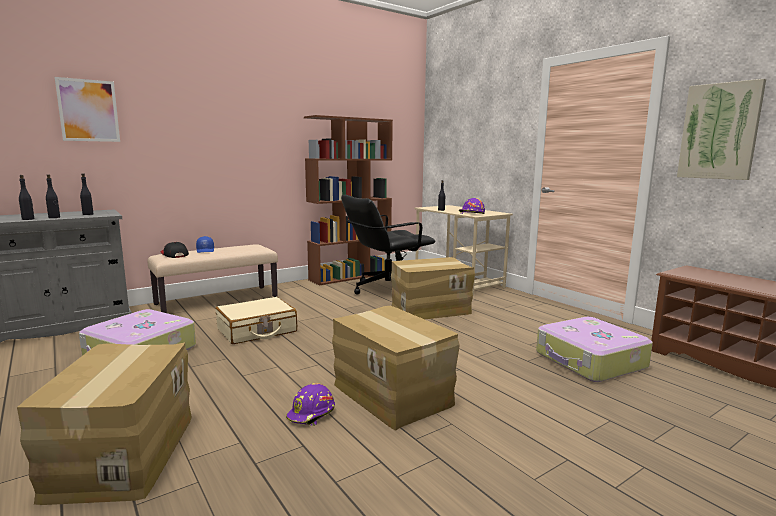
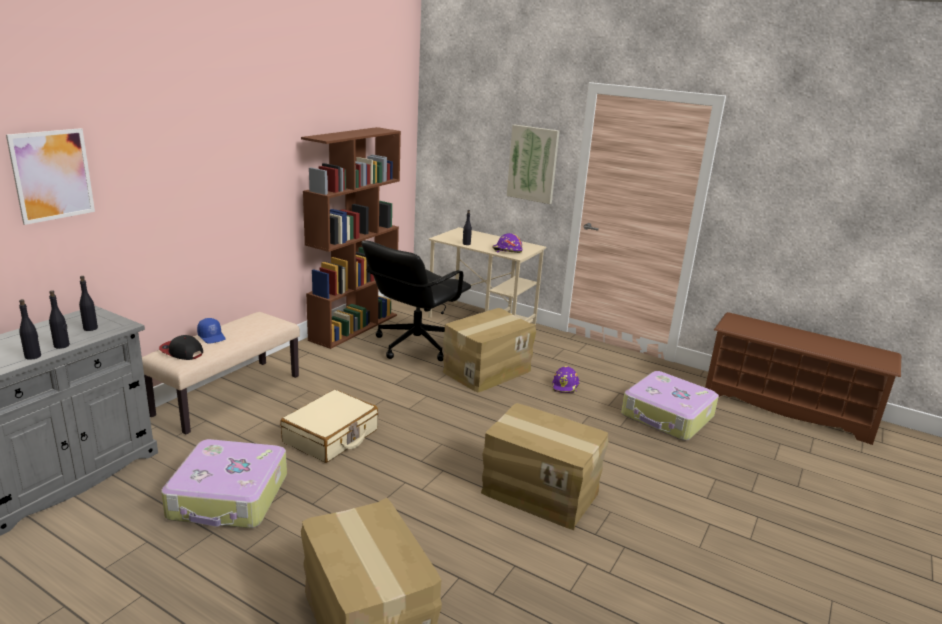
camera: 25 degrees left, 10 degrees up
purple hard hat [286,383,335,426] -> purple hard hat moved to [552,366,580,393]
picture [677,79,766,180] -> picture moved to [507,125,559,204]

